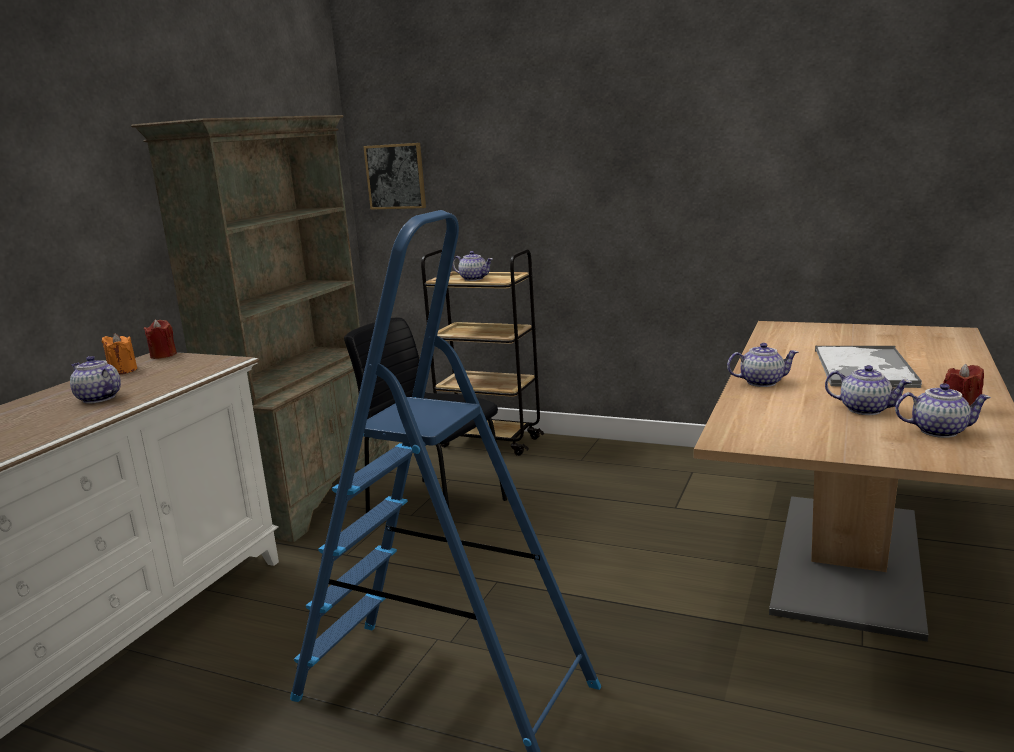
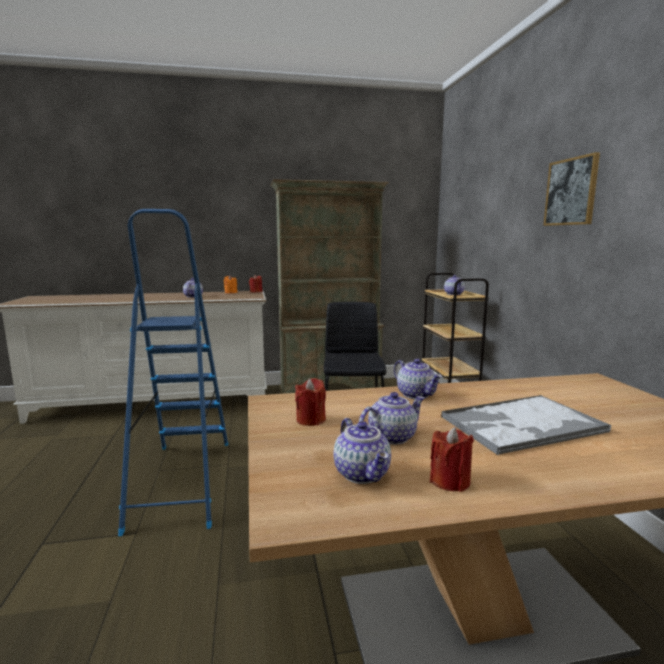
camera: 55 degrees right, 5 degrees down
picture [363,143,426,210] -> picture moved to [543,152,600,226]
teapot [825,365,912,415] -> teapot turned 120 degrees counterclockwise [359,392,424,445]
none -> red candle [295,378,326,426]

